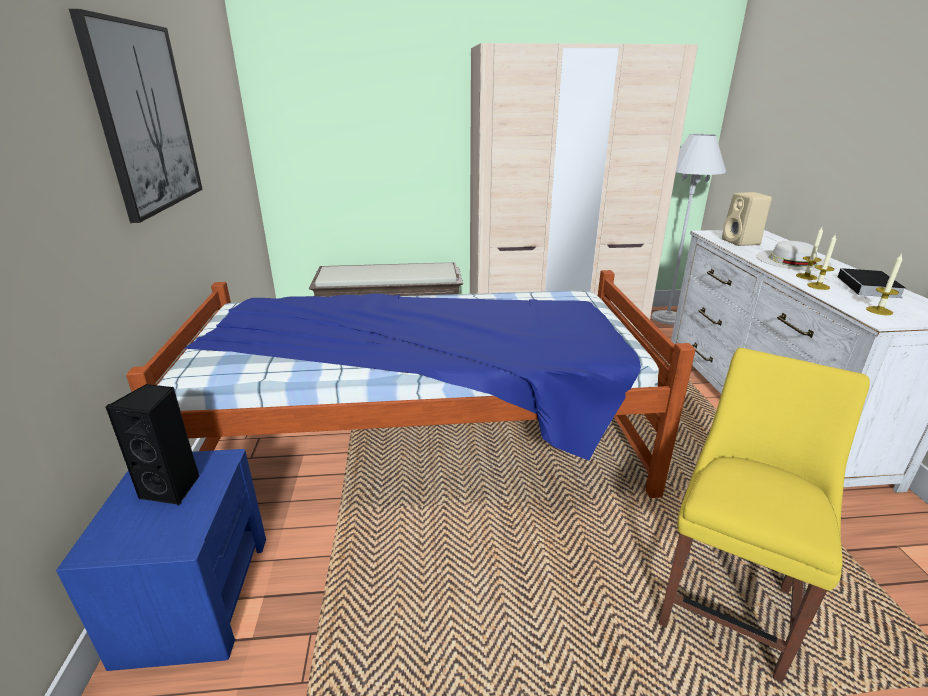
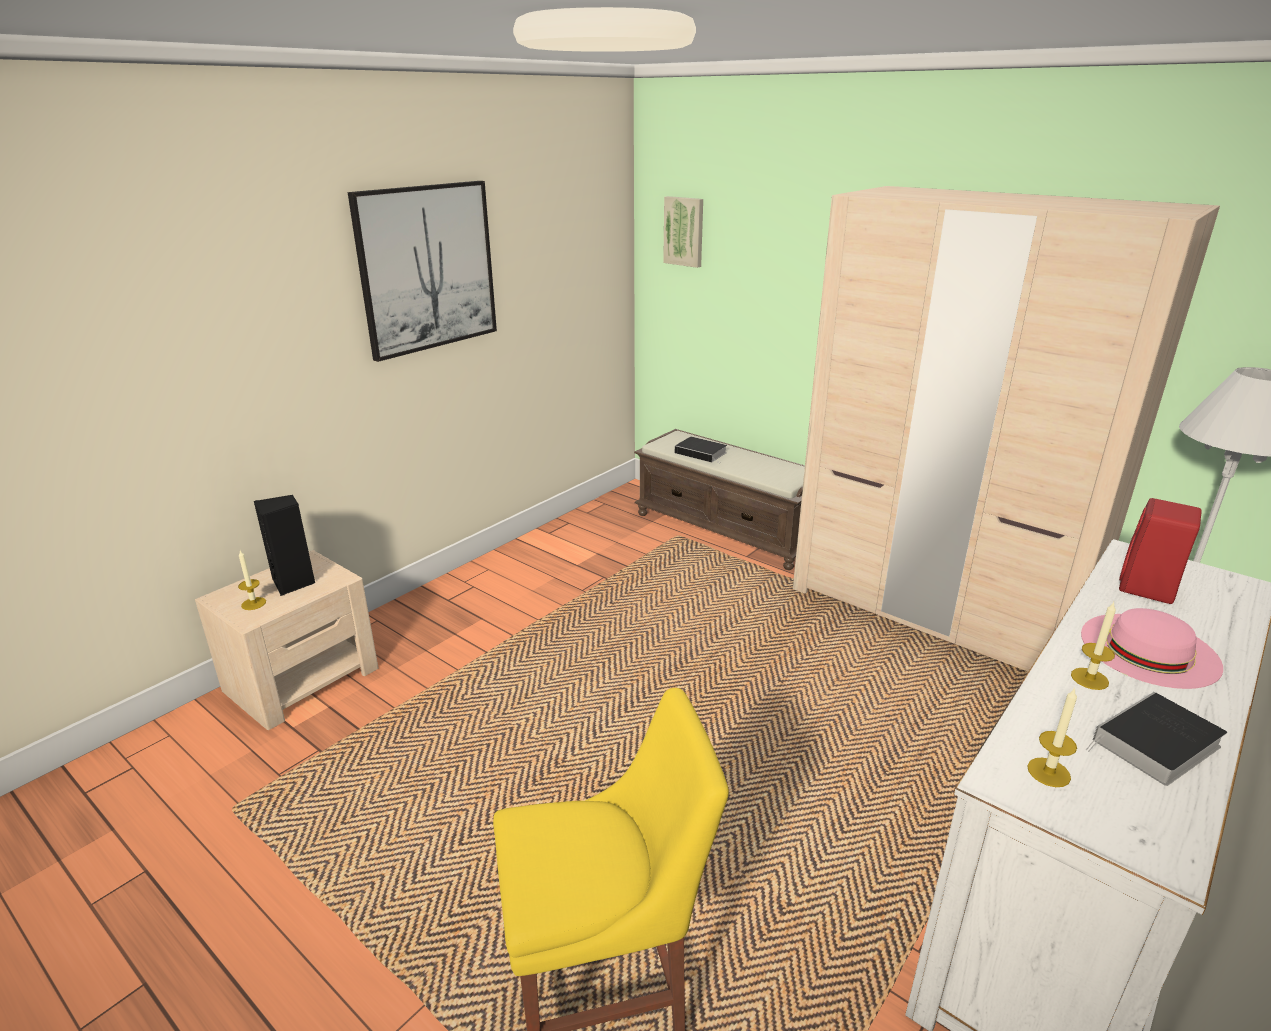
camera: 45 degrees right, 0 degrees up
blue nightstand [56,449,266,671] -> beige nightstand [195,550,378,730]
bed [126,270,695,498] -> none
beige speaker [722,192,772,246] -> red speaker [1119,498,1201,604]
white hat [756,241,831,271] -> pink hat [1081,608,1223,689]
candle [807,234,836,290] -> candle moved to [238,551,266,610]
none -> picture [663,196,703,268]
none -> book [675,437,727,463]

